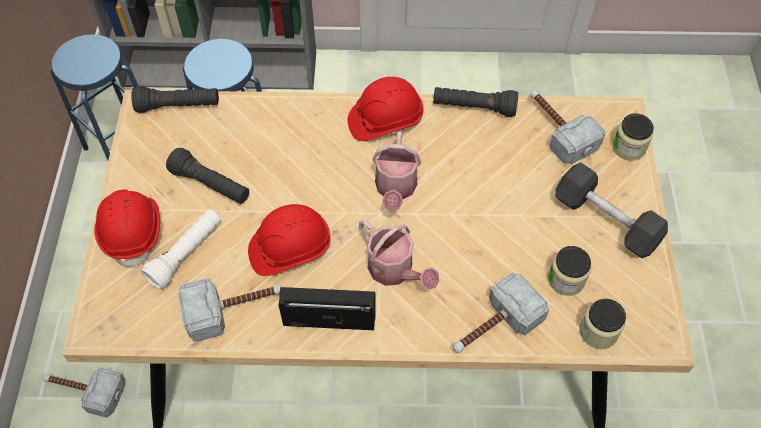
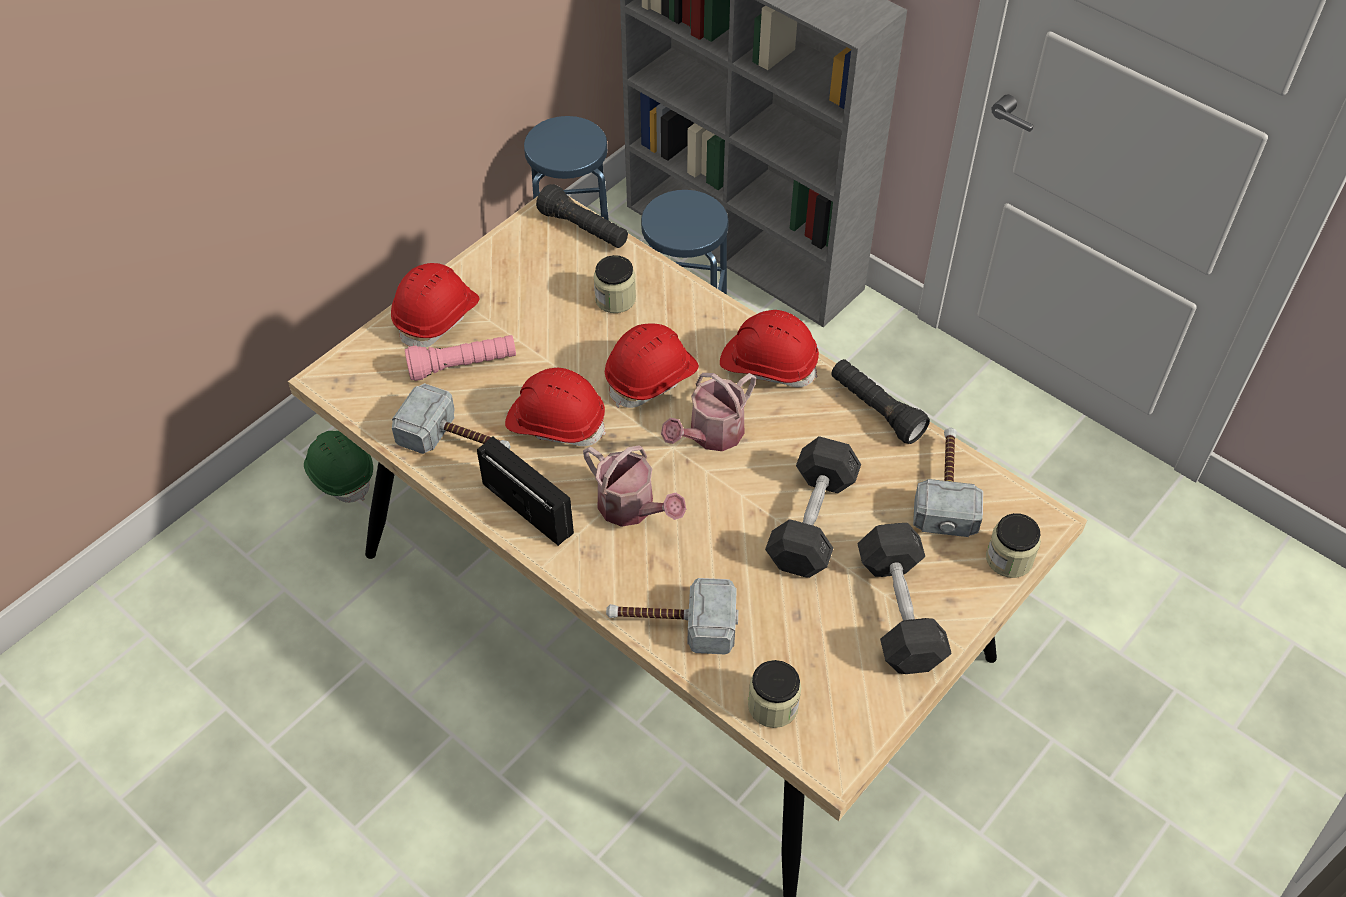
camera: 40 degrees right, 5 degrees down
hammer [42,367,125,417] -> green hard hat [304,431,373,503]
white flashlight [141,209,221,289] -> pink flashlight [405,335,516,381]
black flashlight [166,148,249,204] -> none
watering can [359,220,439,290] -> watering can turned 45 degrees counterclockwise [583,445,686,527]
jar [548,246,591,296] -> jar moved to [594,255,636,313]
none -> red hard hat [605,323,699,408]
none -> grey dumbbell [765,436,861,578]

